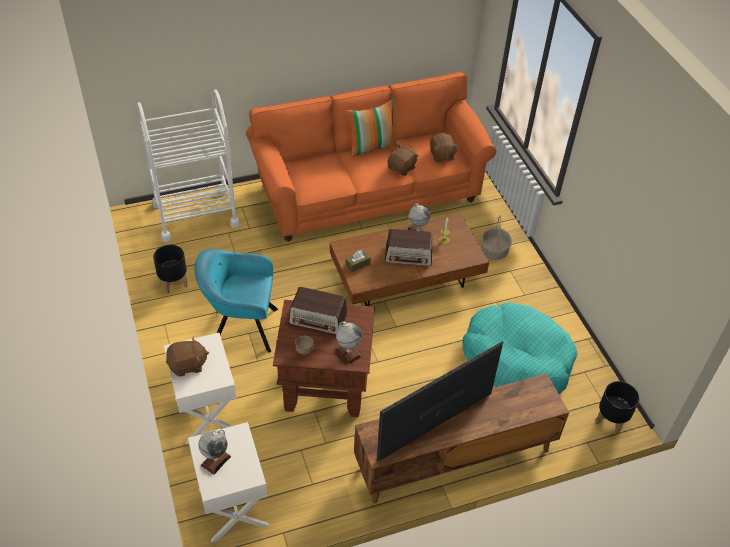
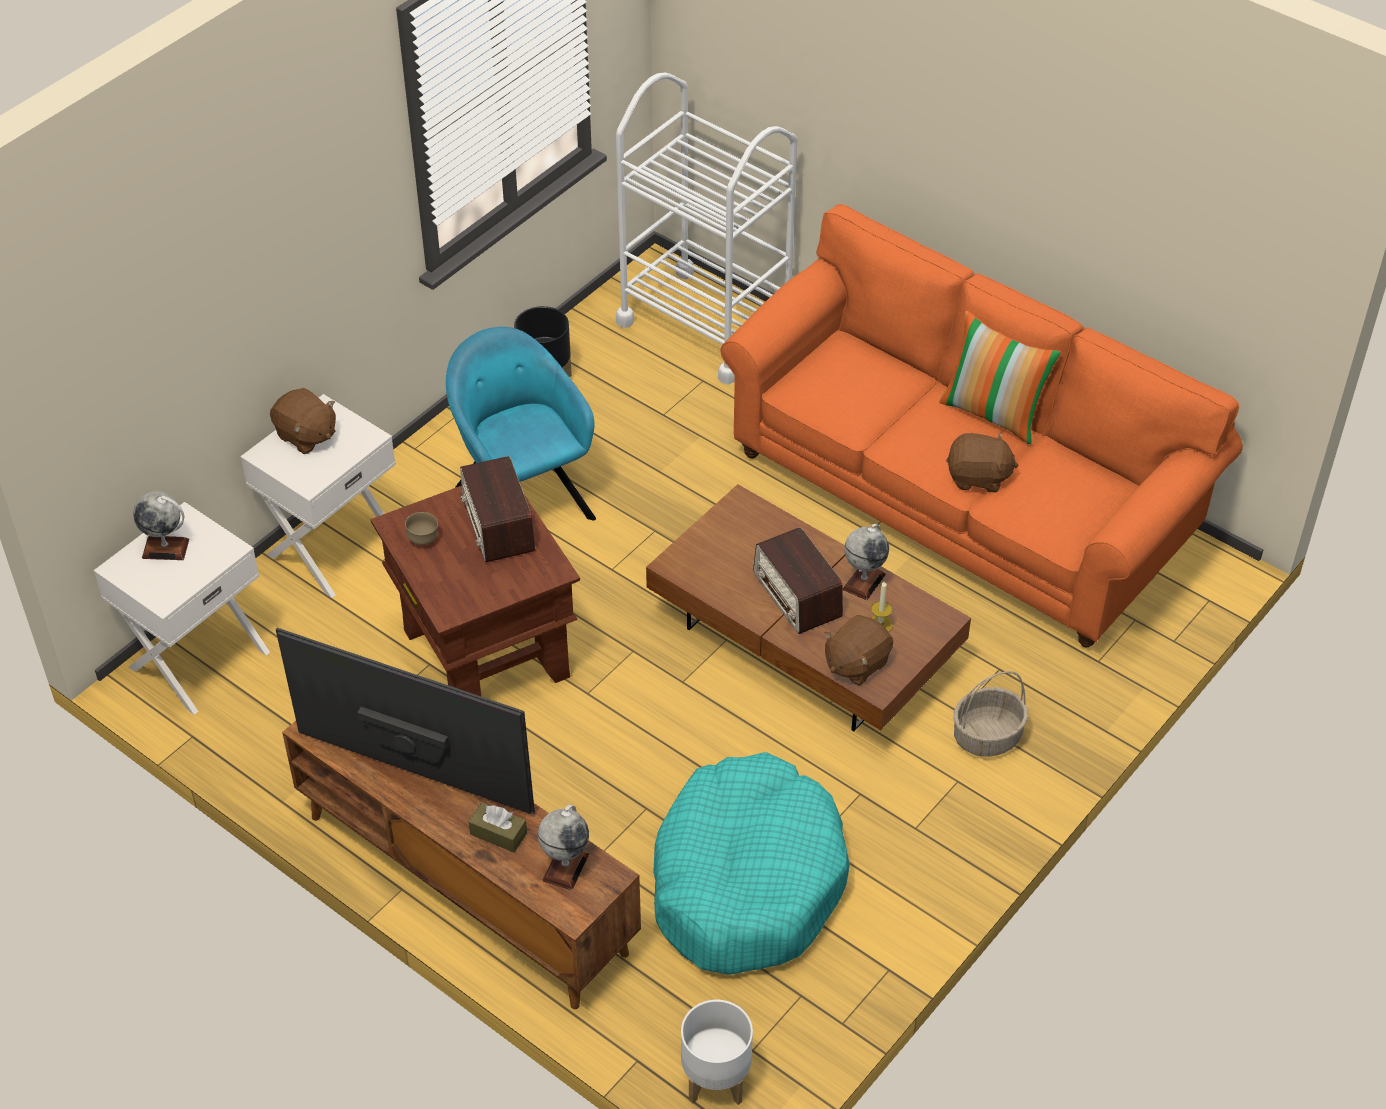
camera: 60 degrees right, 0 degrees up
globe [335,321,362,364] -> globe moved to [538,805,589,890]
brown tissue box [346,250,371,272] -> brown tissue box moved to [469,802,527,853]
brown plush toy [430,133,458,162] -> brown plush toy moved to [824,615,893,686]
black planter [595,381,639,435] -> white planter [681,1000,753,1105]

